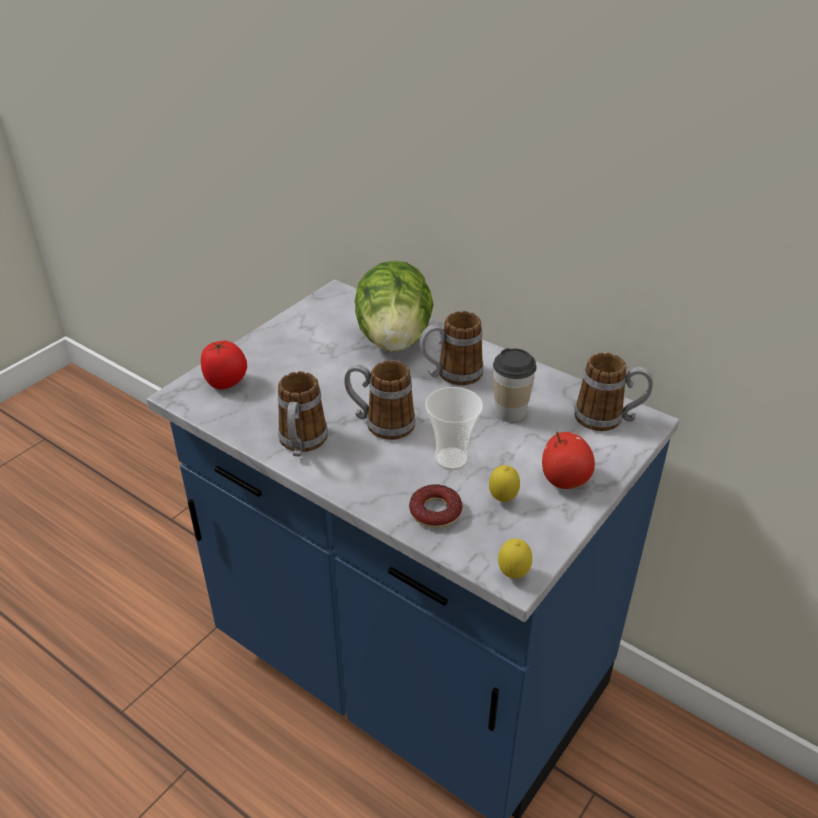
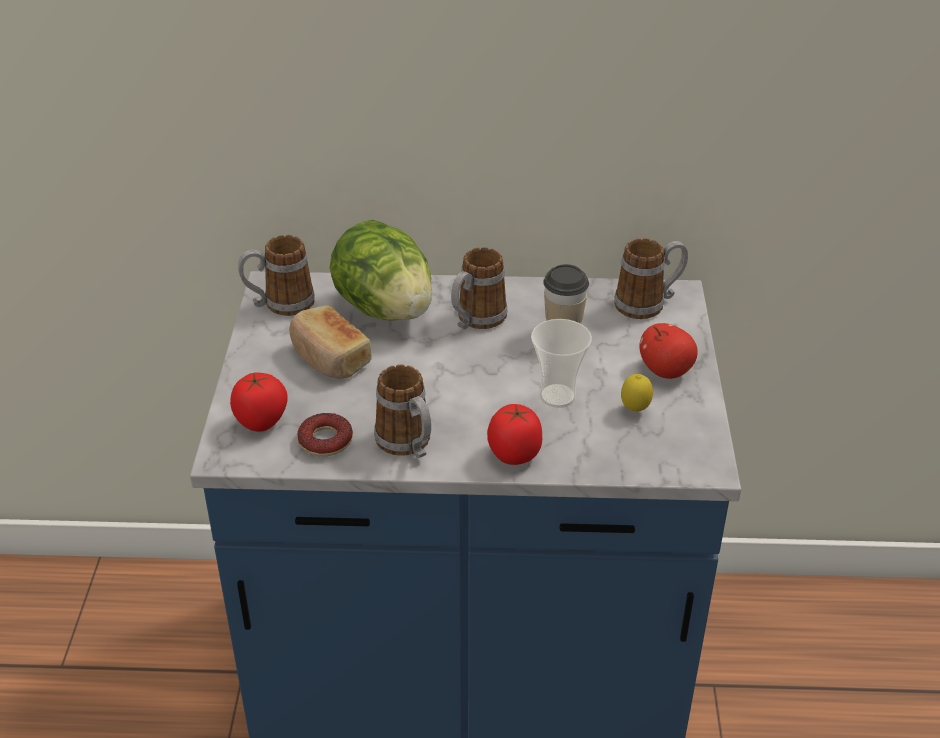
camera: 35 degrees left, 0 degrees up
mug [344,360,416,440] -> mug moved to [238,235,315,316]
donut [409,484,462,528] -> donut moved to [297,413,353,457]
lemon [498,539,532,579] -> none
none -> bread [289,305,372,379]
none -> tomato [487,404,542,465]

